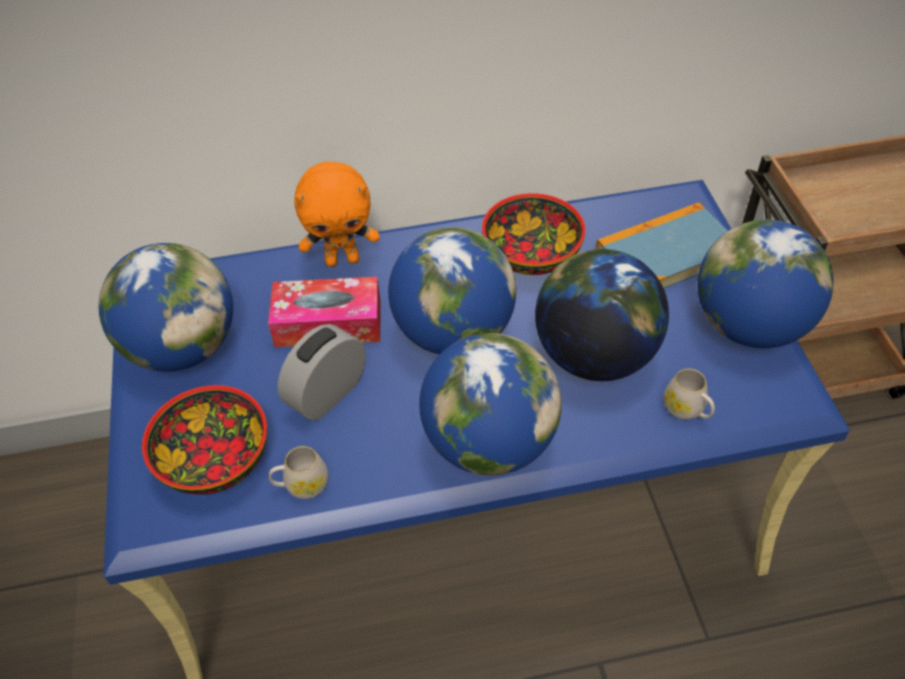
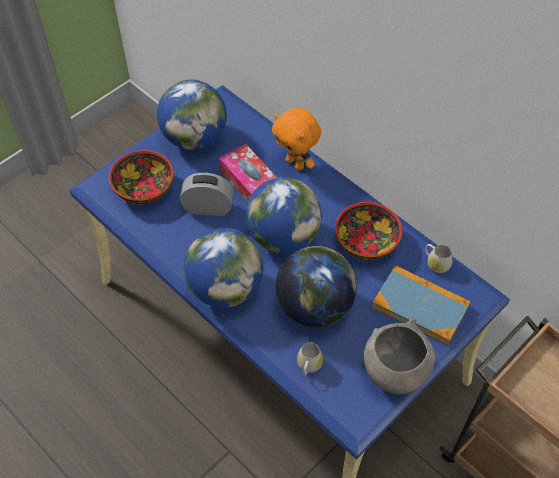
camera: 55 degrees right, 5 degrees up
white mug [269,446,328,499] -> white mug moved to [425,244,453,273]
globe [697,219,833,348] -> grey bowl [364,317,435,394]

